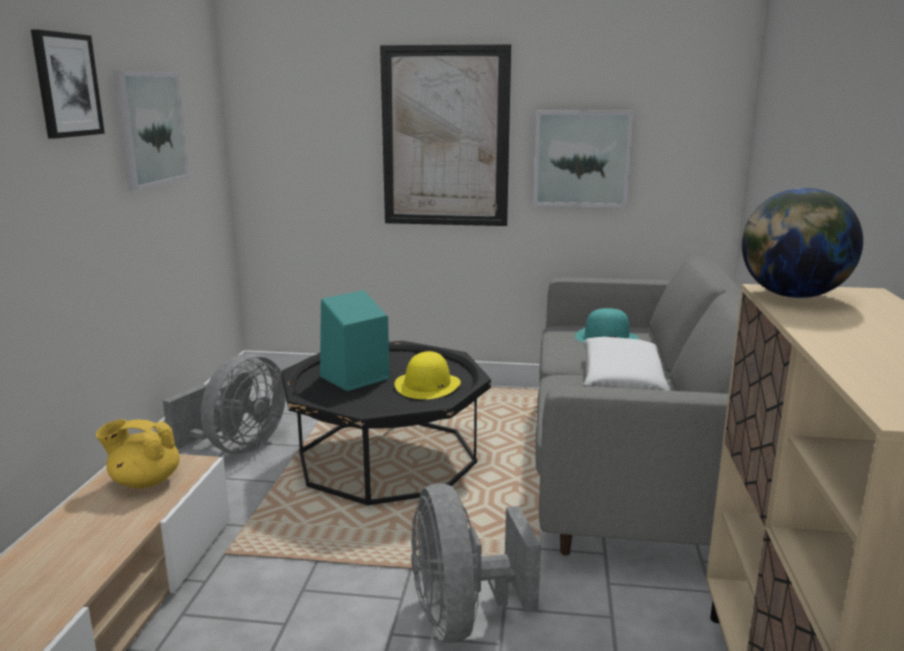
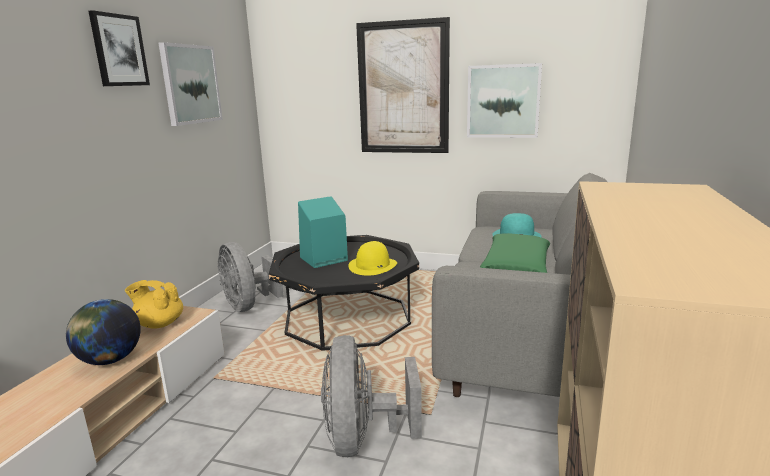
camera: 10 degrees right, 0 degrees up
grey fan [163,353,286,454] -> grey fan turned 105 degrees clockwise [217,242,284,312]
white pillow [583,337,670,391] -> green pillow [480,233,550,273]
globe [742,188,863,298] -> globe moved to [66,299,141,365]

